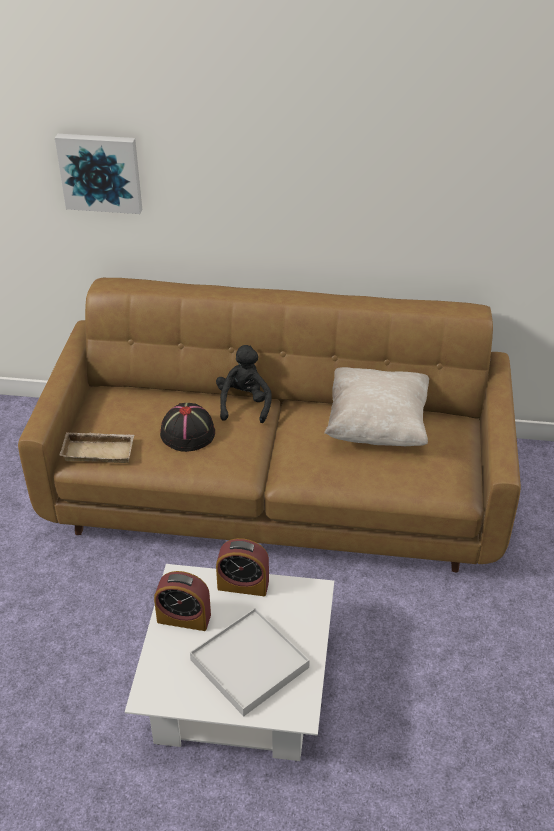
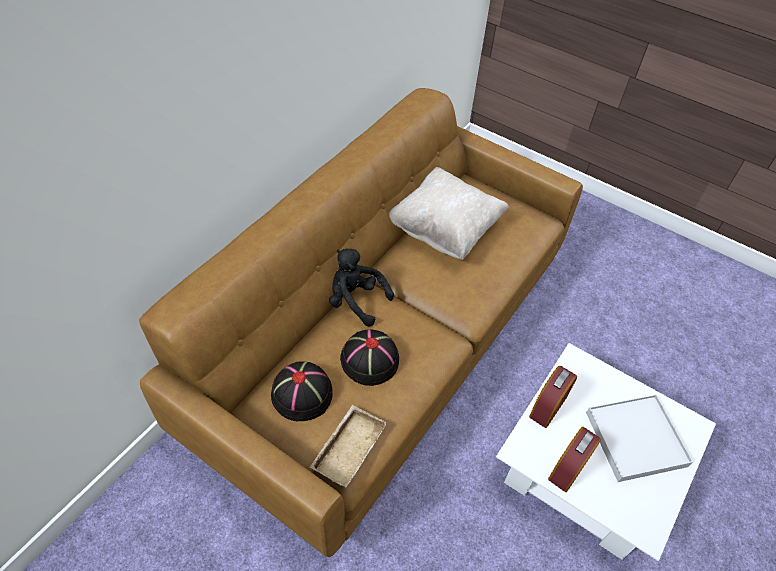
camera: 65 degrees left, 10 degrees up
picture [55,134,142,214] -> none
none -> black hat [271,361,333,421]

